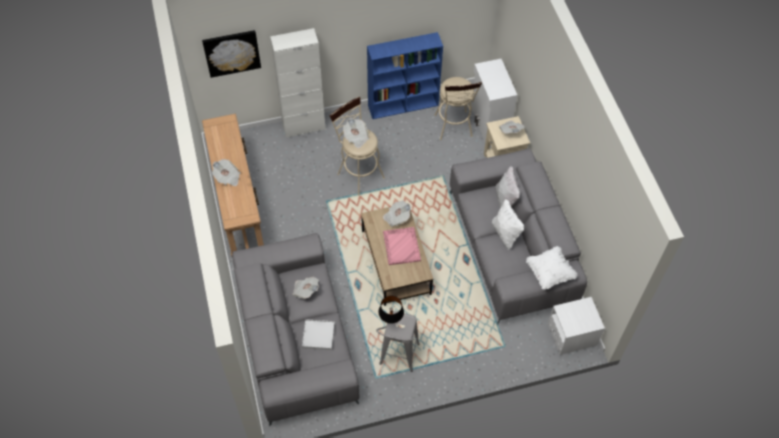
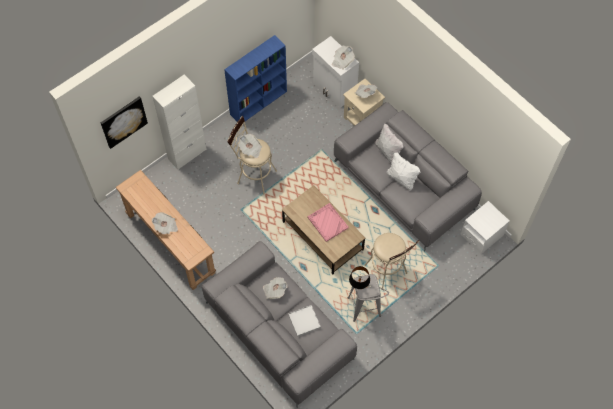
camera: 25 degrees left, 5 degrees up
newspaper [383,200,411,227] -> newspaper moved to [332,45,355,70]
beige stool [435,77,482,140] -> beige stool moved to [364,233,419,289]
white pillow [526,246,577,289] -> none

